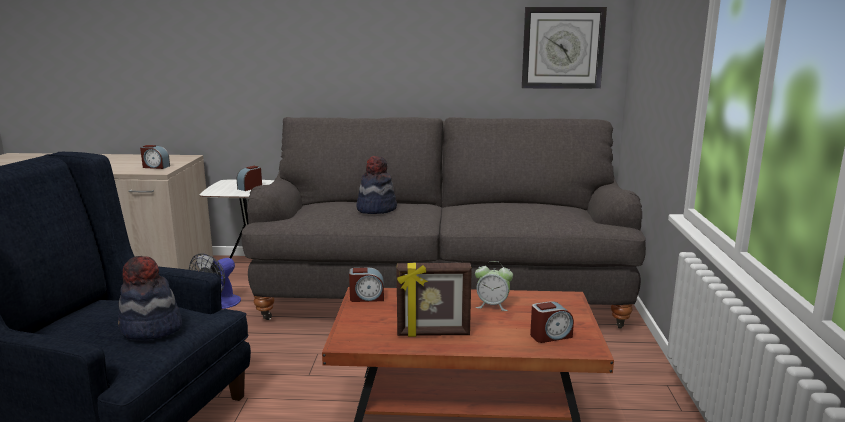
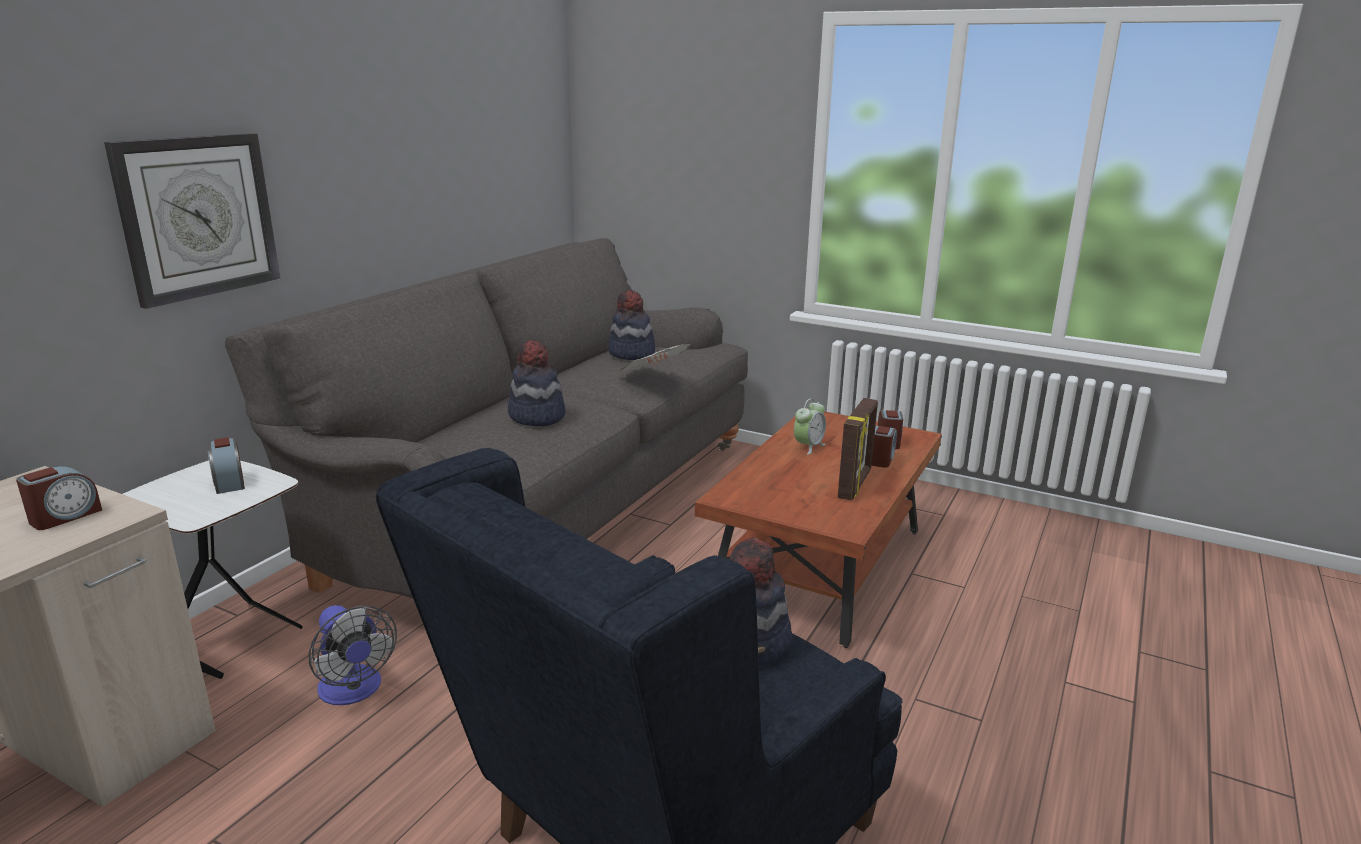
camera: 65 degrees left, 5 degrees up
alarm clock [349,268,384,302] -> alarm clock moved to [871,426,897,468]
wall clock [522,7,607,89] -> wall clock moved to [104,133,280,309]
none -> hat [608,290,655,360]
none -> newspaper [617,344,691,372]

